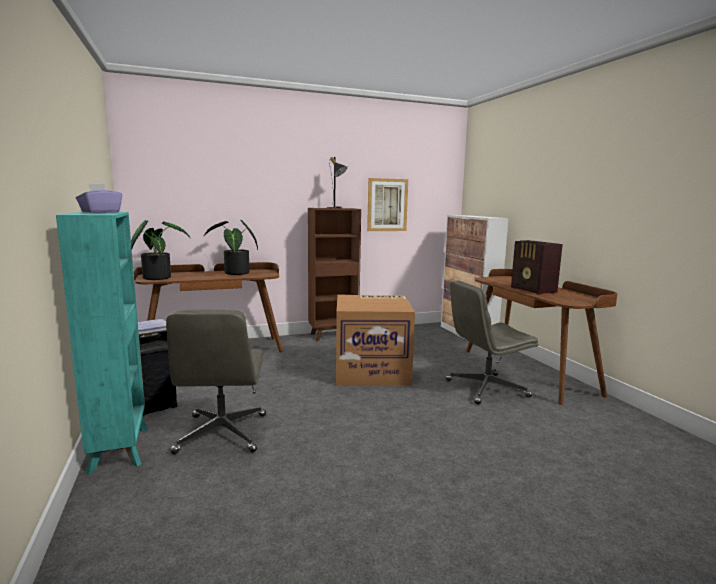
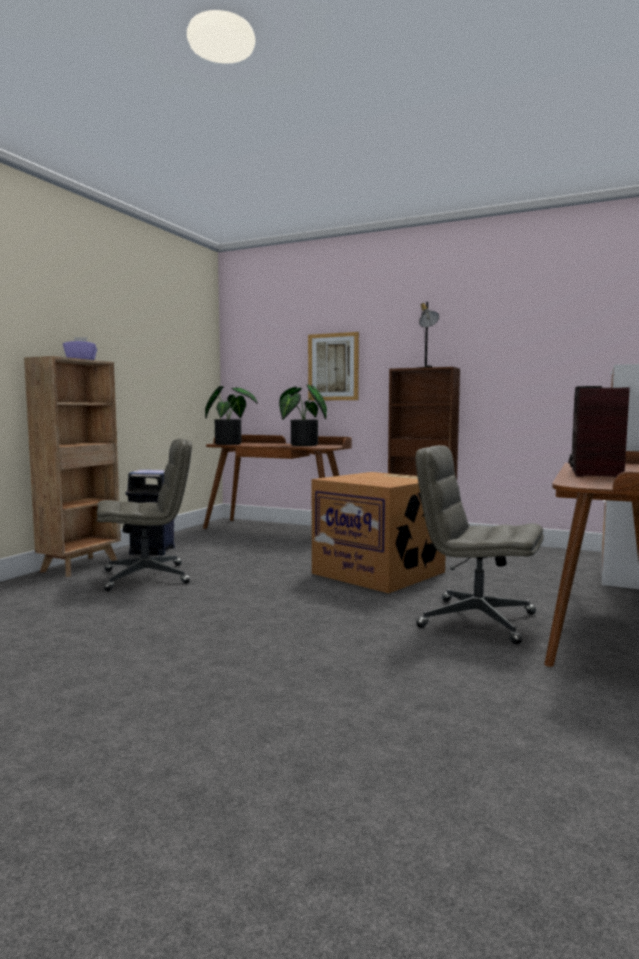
camera: 45 degrees right, 5 degrees down
turquoise bookcase [56,212,148,474] -> brown bookcase [24,356,121,577]
grey office chair [166,309,266,454] -> grey office chair turned 150 degrees counterclockwise [96,439,192,591]
picture [367,178,408,231] -> picture moved to [308,332,359,401]

